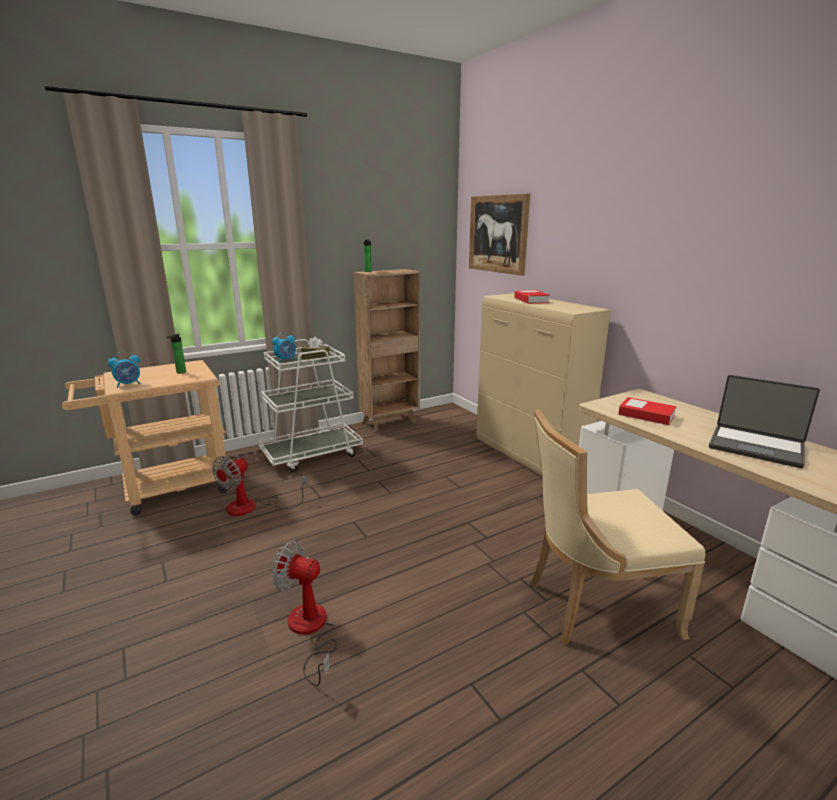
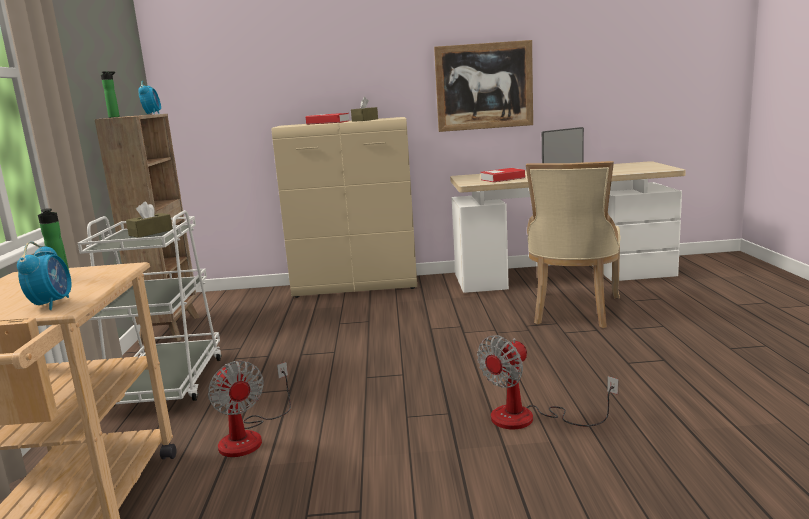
camera: 60 degrees left, 5 degrees down
alarm clock [272,332,296,362] -> alarm clock moved to [138,81,161,114]
picture [469,193,530,276] -> picture moved to [434,40,533,132]
none -> brown tissue box [351,97,378,122]

